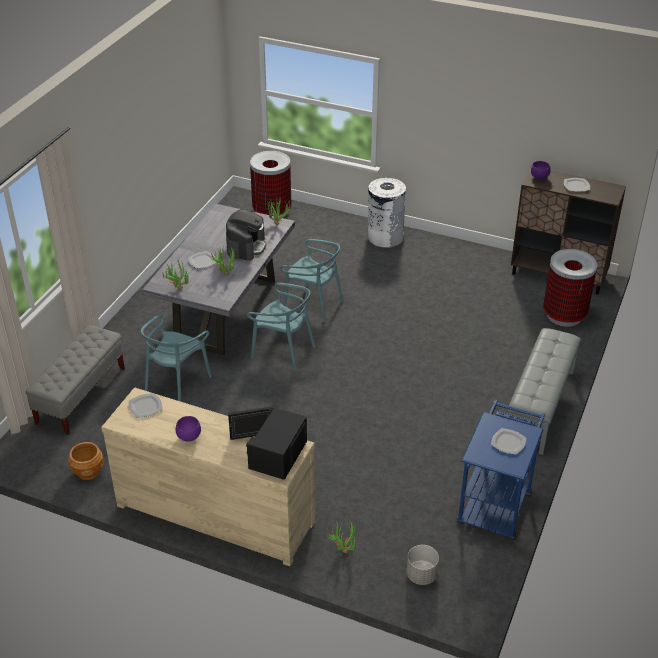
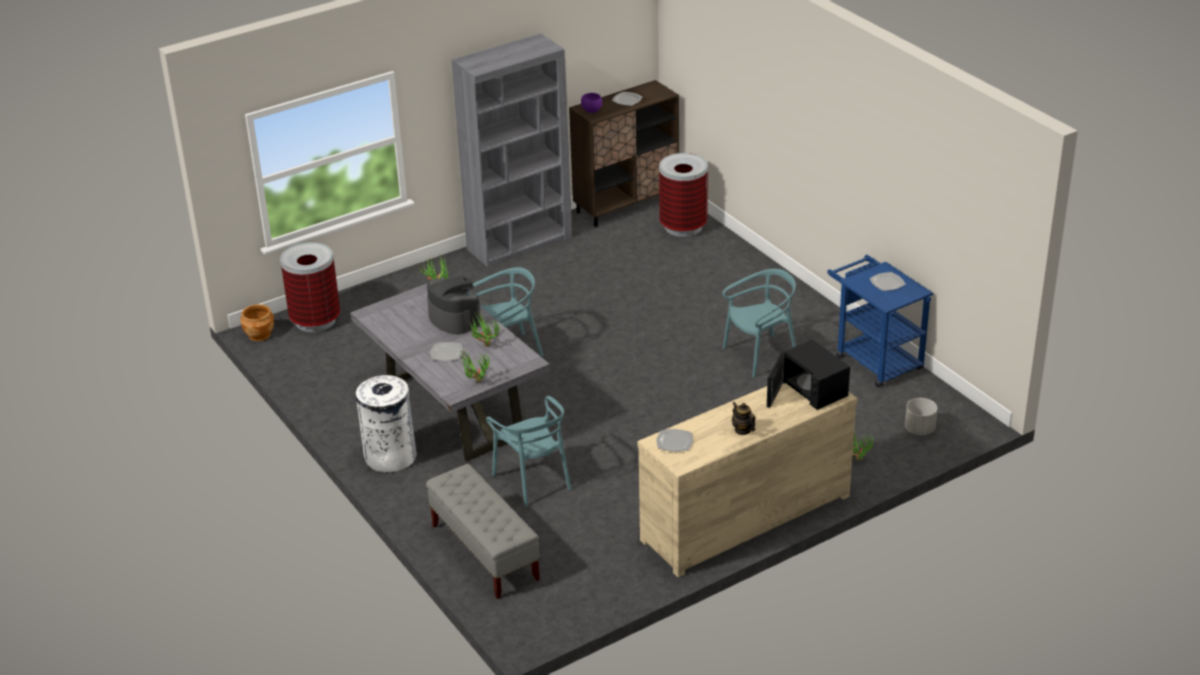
camera: 55 degrees left, 5 degrees down
brown planter [68,442,103,480] -> brown planter moved to [240,304,274,341]
purple bowl [176,416,201,442] -> teapot [732,402,755,435]
turquoise chair [247,283,316,371] -> turquoise chair moved to [722,269,796,377]
white trash can [368,178,406,248] -> white trash can moved to [355,375,417,472]
grey bench [507,328,581,455] -> none
none -> grey bookcase [452,33,572,267]

